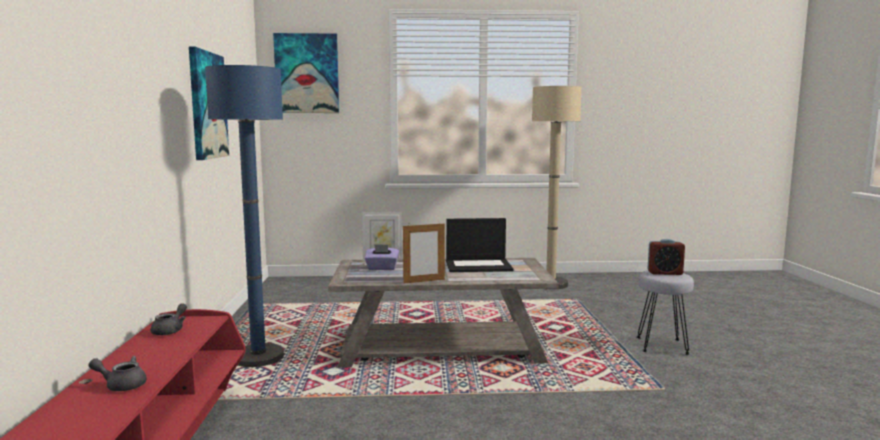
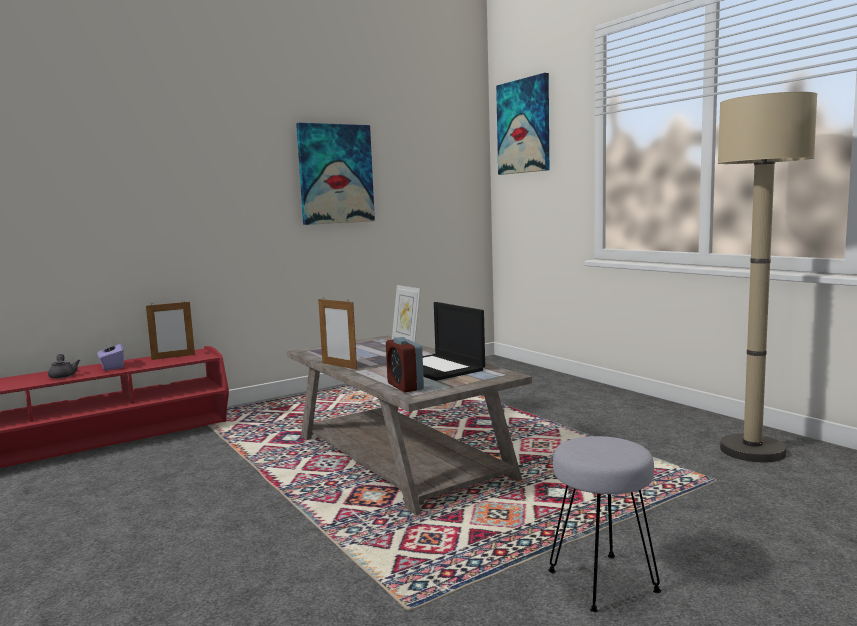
camera: 60 degrees right, 0 degrees up
grey teapot [151,303,187,335] -> picture frame [146,300,195,360]
blue floor lamp [205,65,284,367] -> none
purple tissue box [365,244,399,270] -> purple tissue box moved to [97,340,124,370]
alarm clock [647,239,685,275] -> alarm clock moved to [386,337,424,393]

